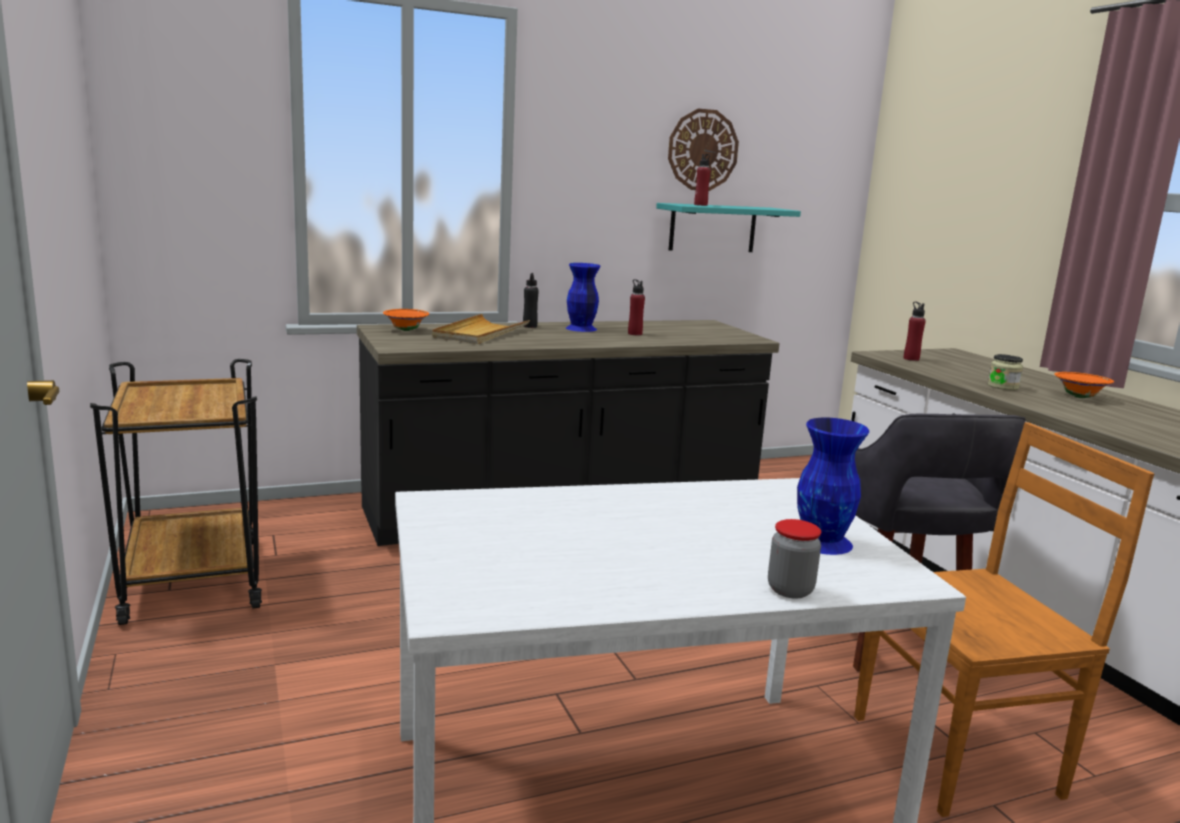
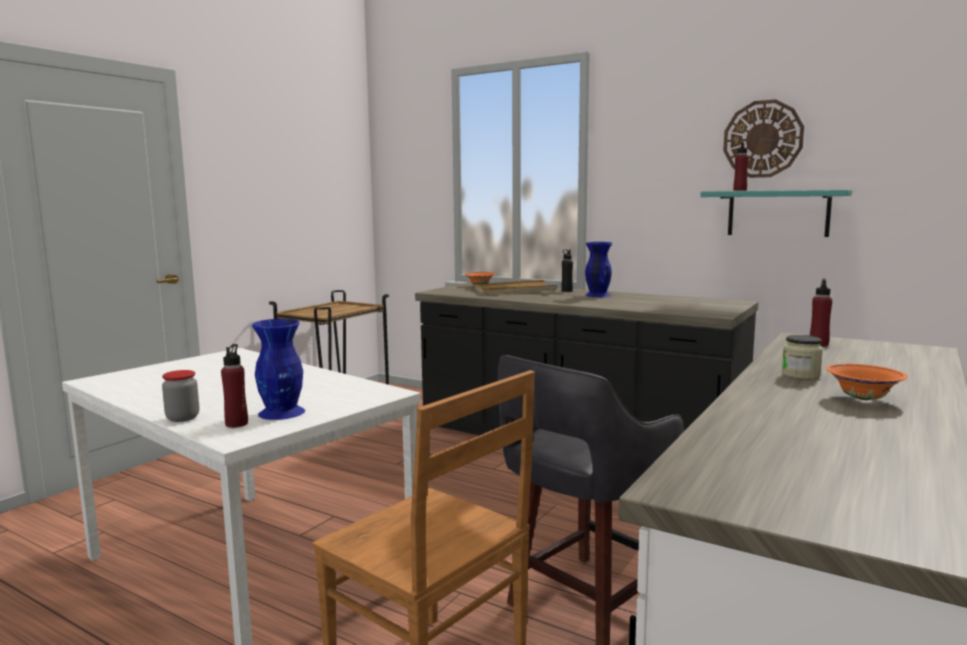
camera: 55 degrees right, 5 degrees down
red bottle [628,279,645,335] -> red bottle moved to [221,344,248,428]

